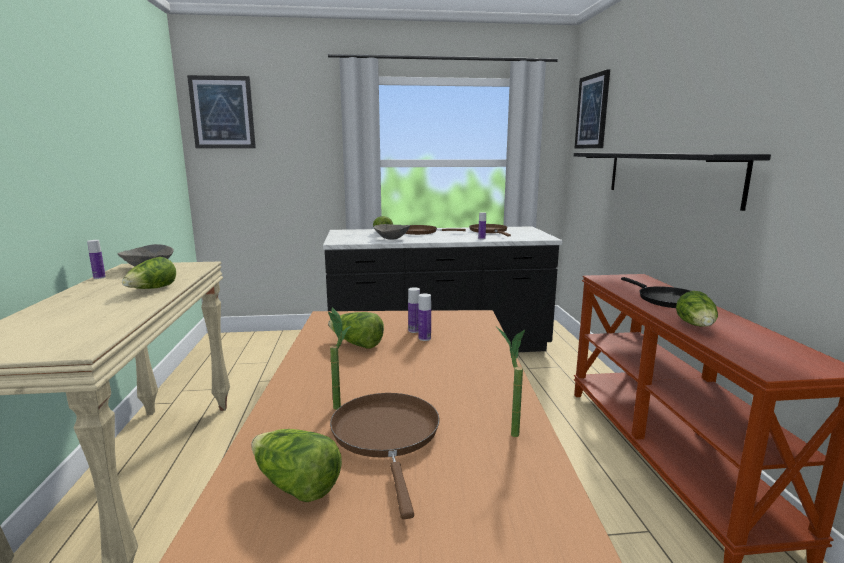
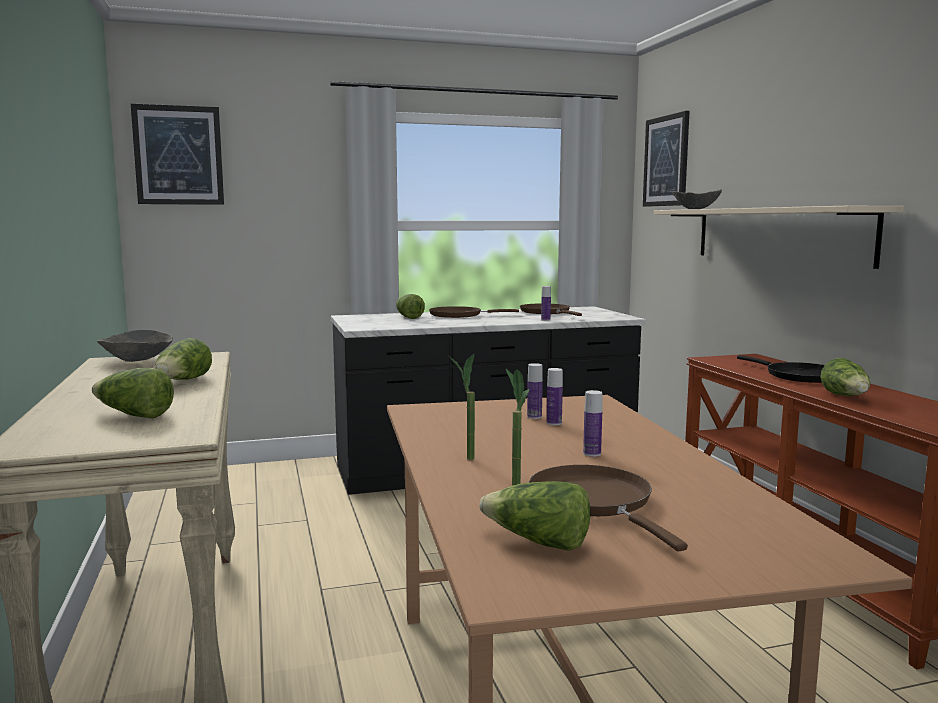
camera: 10 degrees left, 5 degrees down
bottle [87,240,106,279] -> bottle moved to [583,390,603,457]
lettuce [328,312,384,348] -> lettuce moved to [92,368,174,418]
grey bowl [374,224,410,240] -> grey bowl moved to [672,189,722,209]
potted plant [497,327,525,437] -> potted plant moved to [449,354,475,460]
black shelf [574,153,771,211] -> beige shelf [654,205,904,269]

